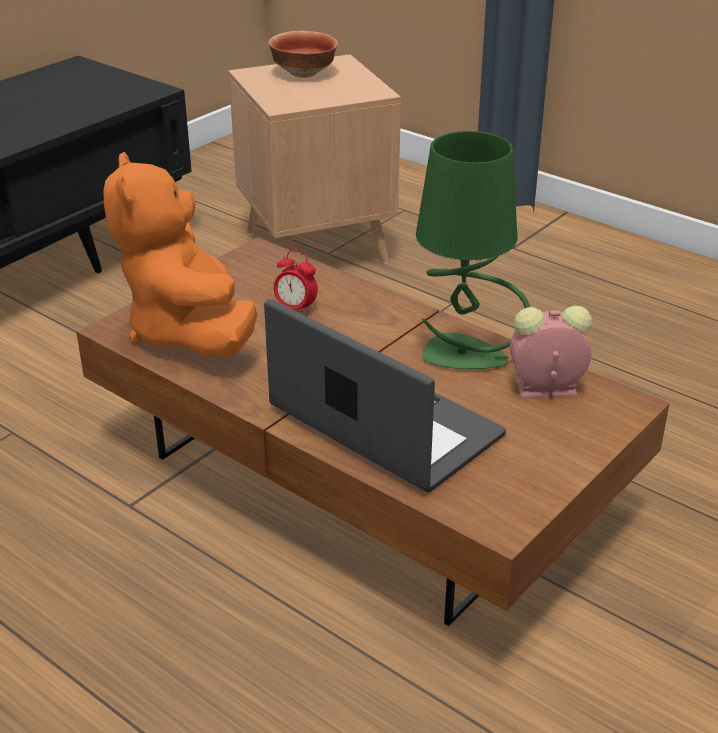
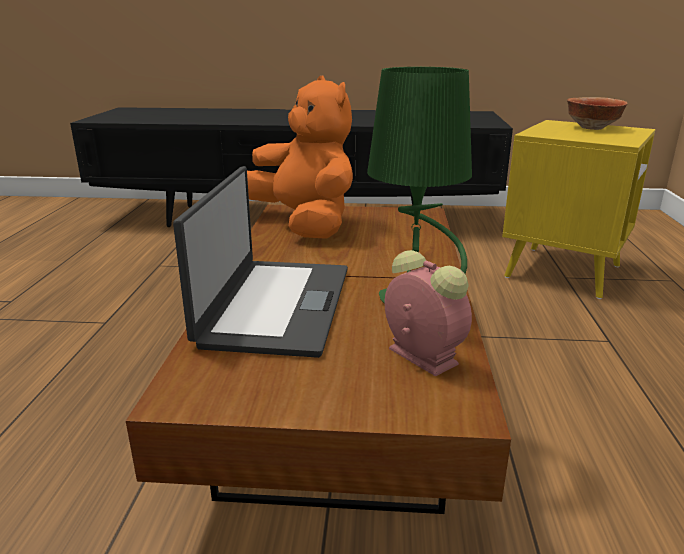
camera: 55 degrees right, 10 degrees down
orange plush toy [103,152,257,356] -> orange plush toy turned 105 degrees clockwise [247,75,353,239]
brown side table [229,54,401,264] -> yellow side table [502,120,656,299]
alarm clock [274,250,317,315] -> none

